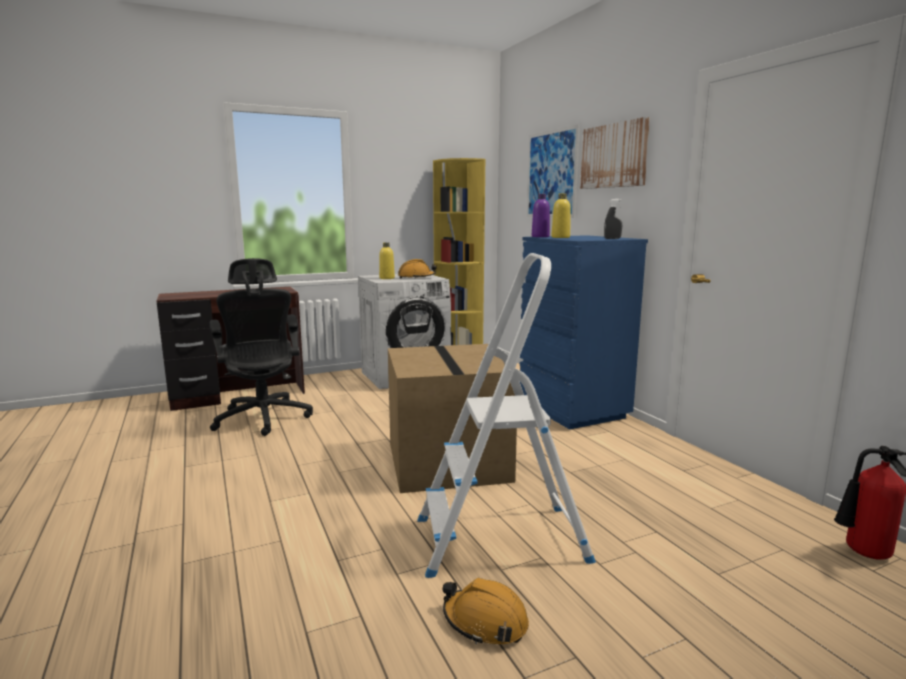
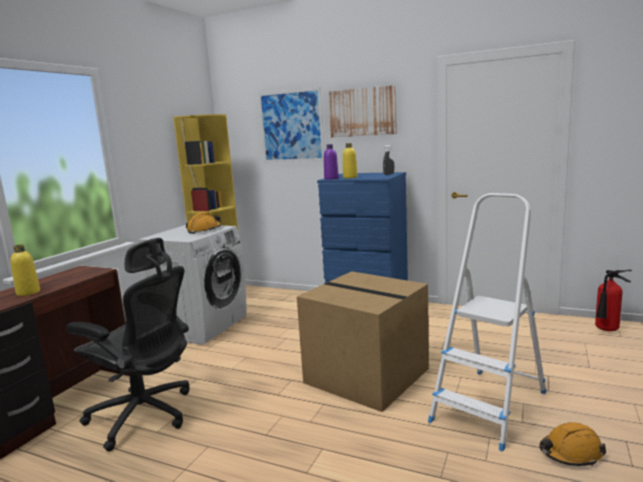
camera: 40 degrees left, 0 degrees up
yellow bottle [379,242,395,279] -> yellow bottle moved to [10,244,40,296]

